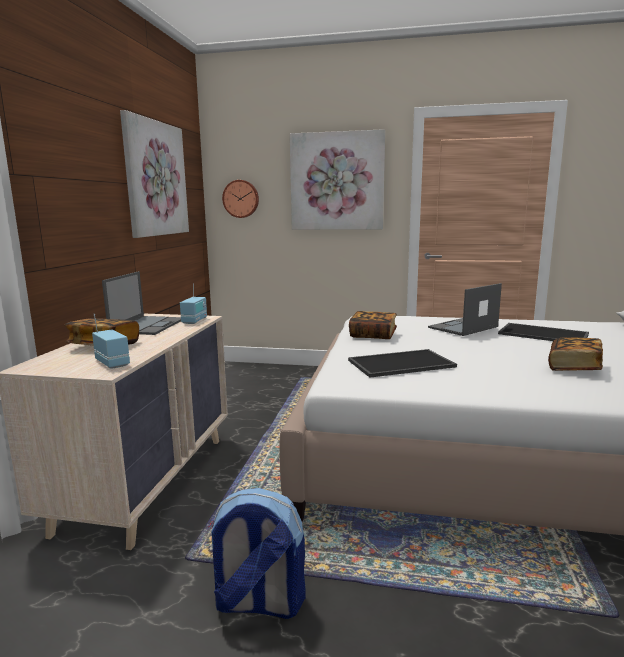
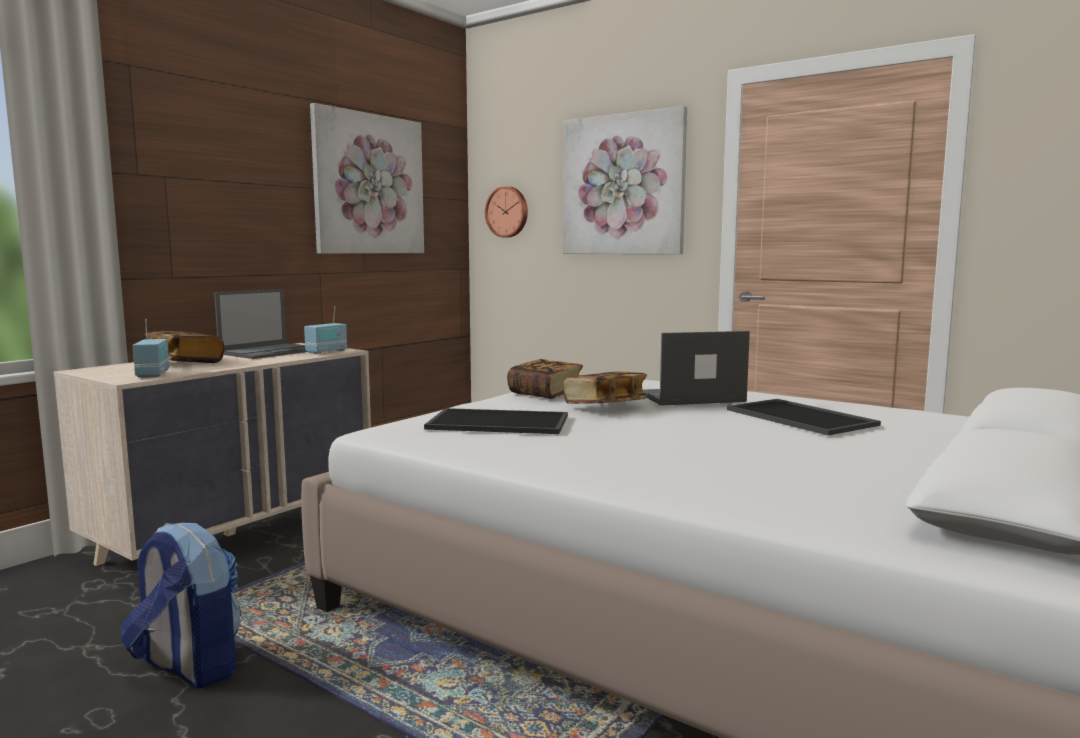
camera: 25 degrees right, 5 degrees down
book [548,338,603,371] -> book moved to [563,372,648,404]

